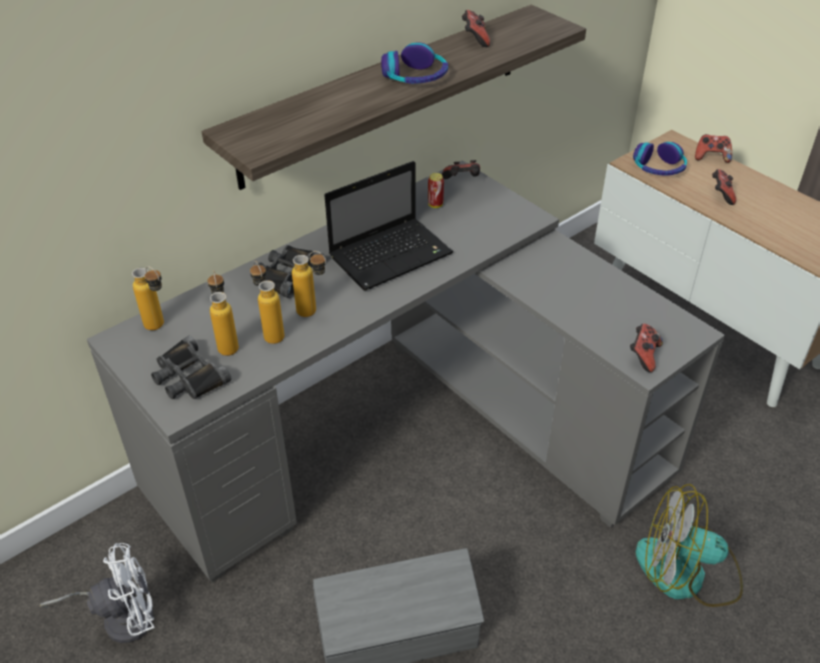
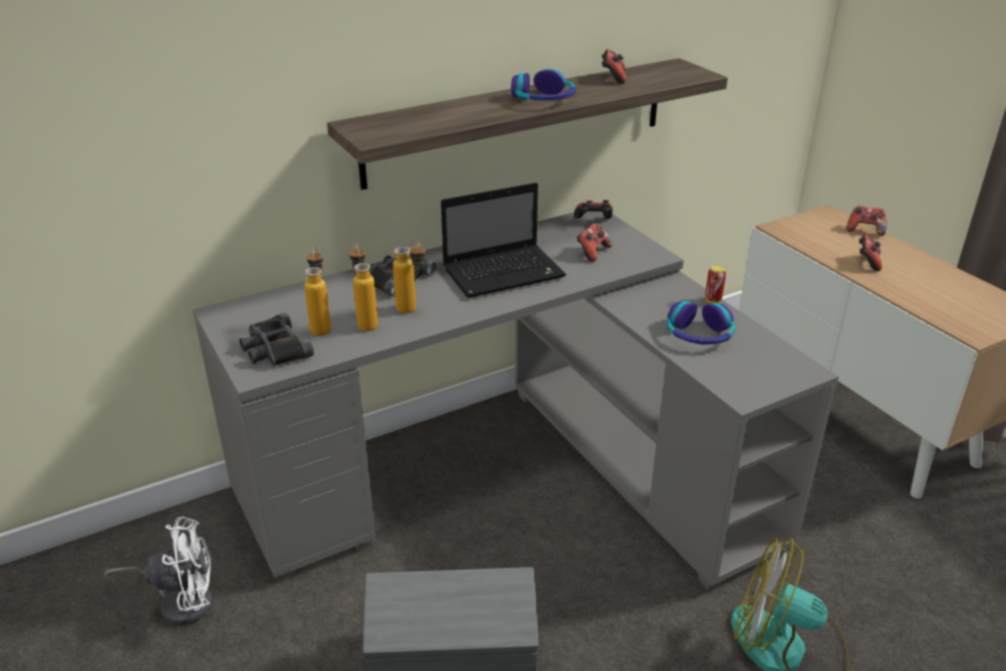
camera: 10 degrees right, 10 degrees down
bottle [132,266,164,330] -> none
can [428,173,444,208] -> can moved to [705,265,726,303]
game controller [630,324,663,372] -> game controller moved to [577,223,612,262]
headphones [633,142,687,176] -> headphones moved to [667,301,735,345]

